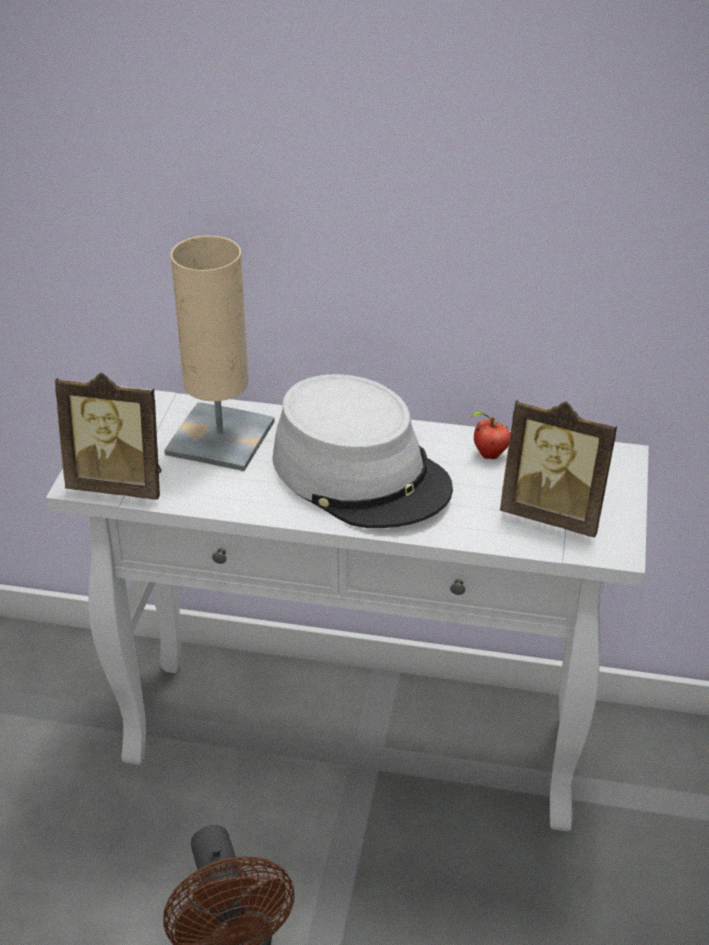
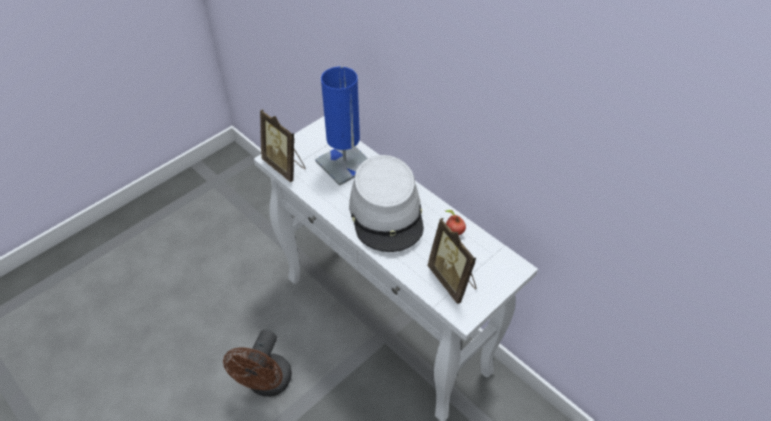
camera: 35 degrees right, 10 degrees up
beige table lamp [164,236,275,471] -> blue table lamp [315,67,368,186]

